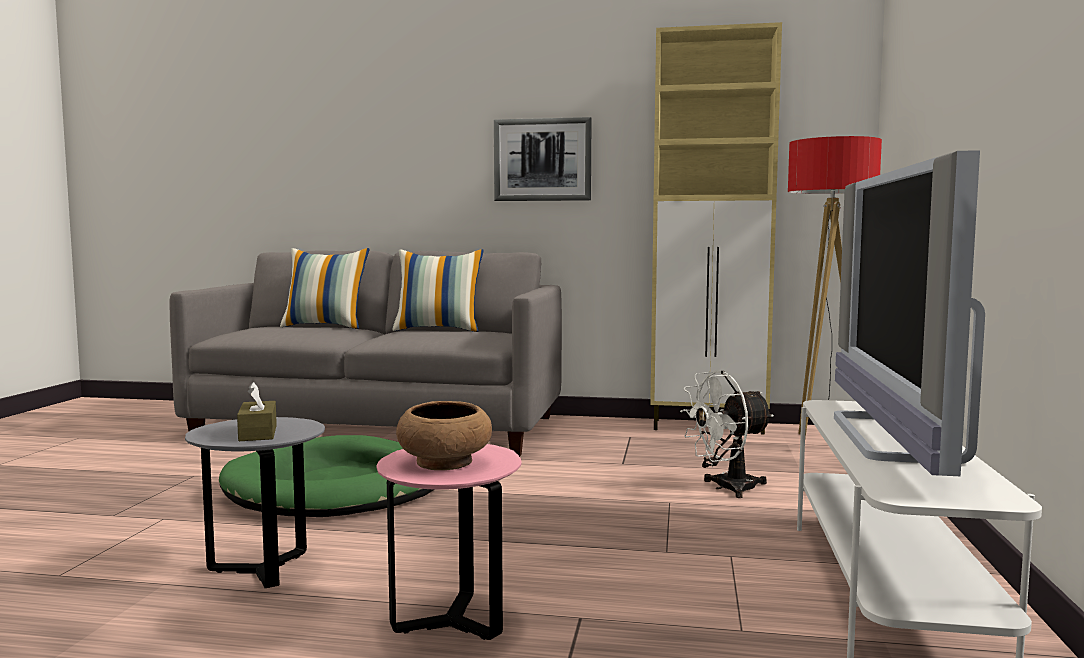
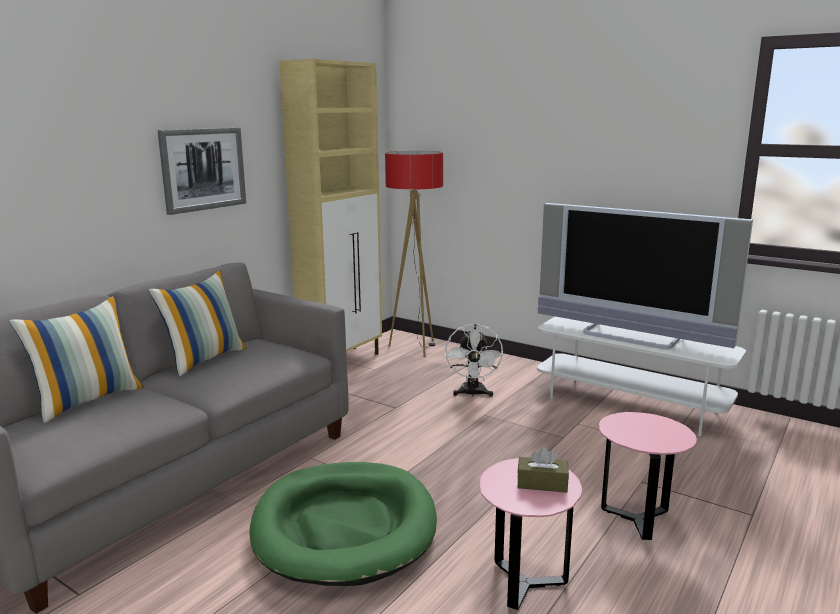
camera: 65 degrees left, 10 degrees up
grey side table [185,417,325,588] -> pink side table [480,458,582,610]
brown bowl [396,401,492,470] -> none

